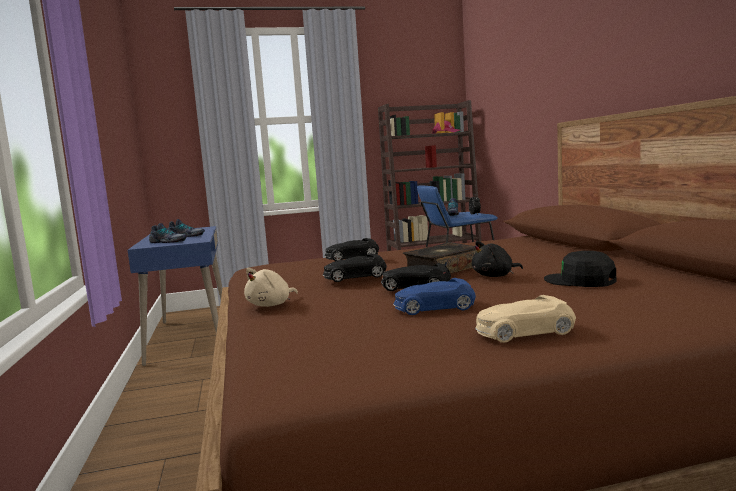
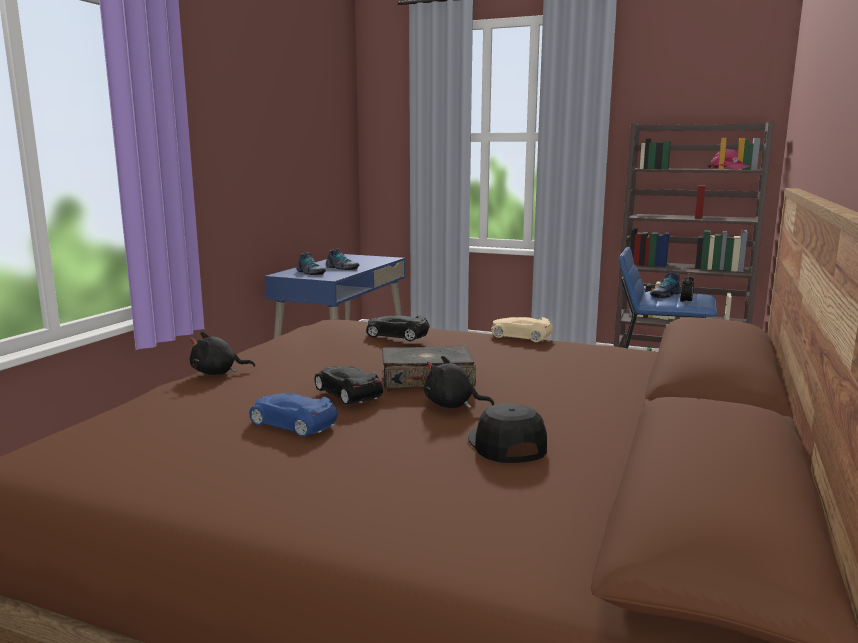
camera: 35 degrees right, 5 degrees up
beige plush toy [244,268,298,307] -> black plush toy [190,332,255,375]
black toy car [323,254,387,282] -> none
beige toy car [475,295,576,343] -> beige toy car moved to [491,317,553,342]

